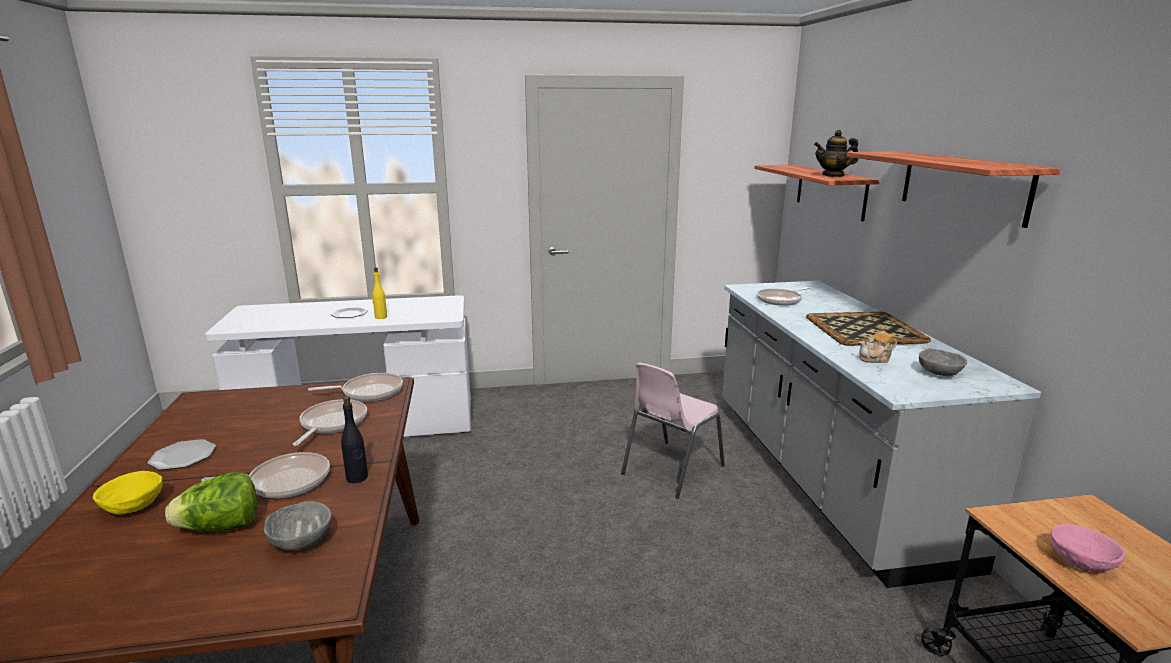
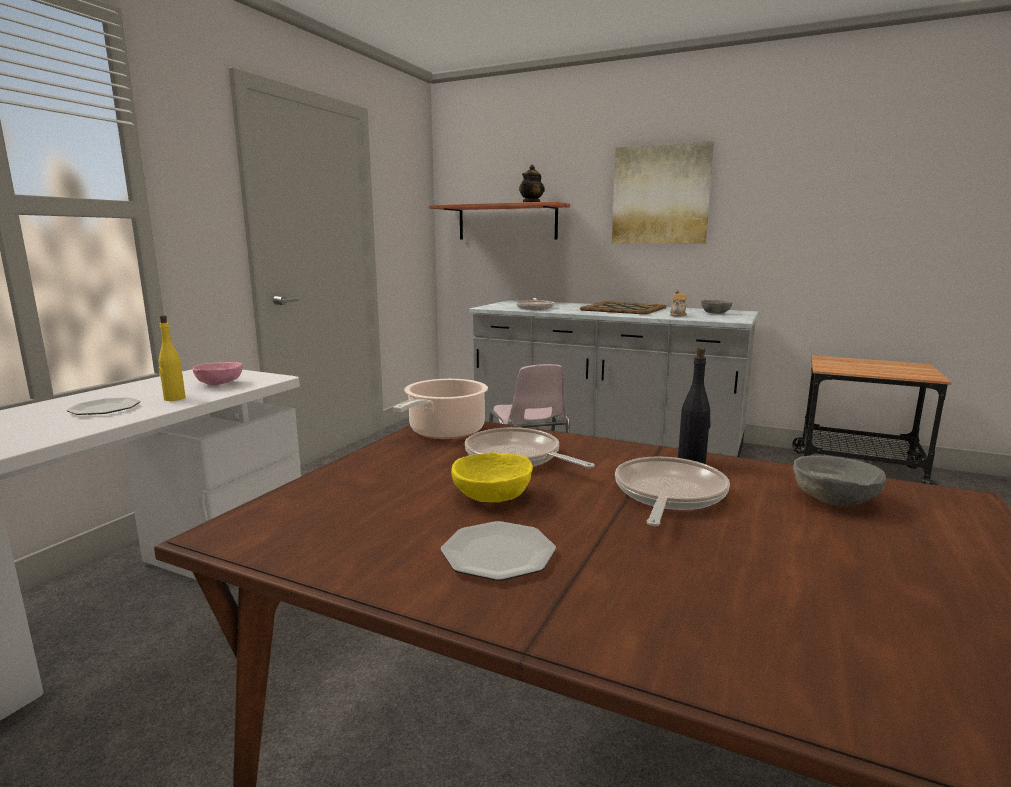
camera: 55 degrees left, 5 degrees down
yellow bowl [93,471,163,515] -> yellow bowl moved to [451,452,533,502]
lettuce [165,472,257,531] -> none
frying pan [308,373,403,401] -> cooking pot [393,379,488,439]
shelf [847,151,1061,228] -> picture [612,141,714,244]
pink bowl [1051,524,1125,571] -> pink bowl moved to [192,362,243,385]

